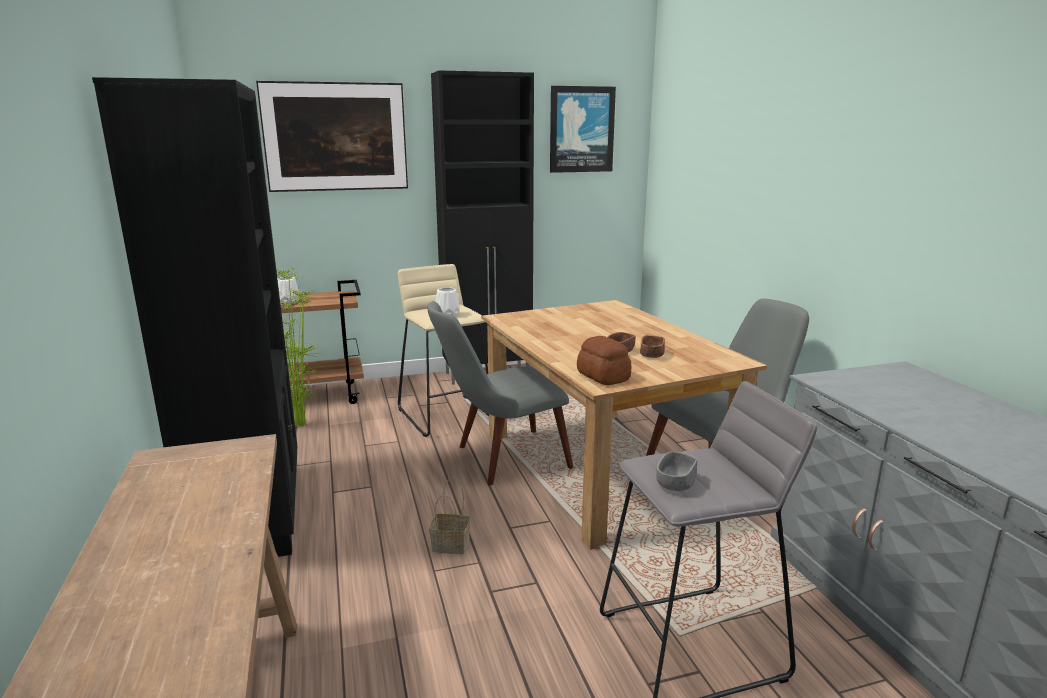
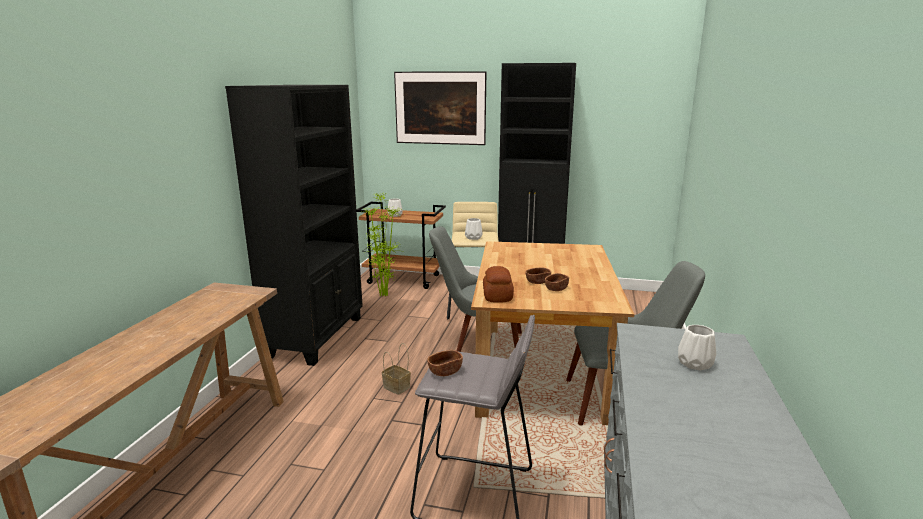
camera: 30 degrees right, 0 degrees up
picture [550,86,616,173] -> none
grey bowl [656,451,697,491] -> brown bowl [427,350,463,376]
none -> white vase [678,325,716,370]

